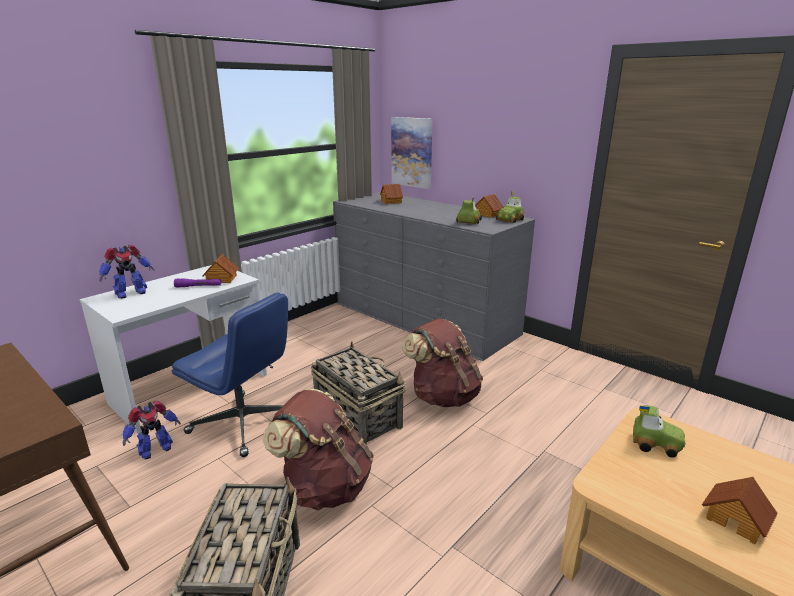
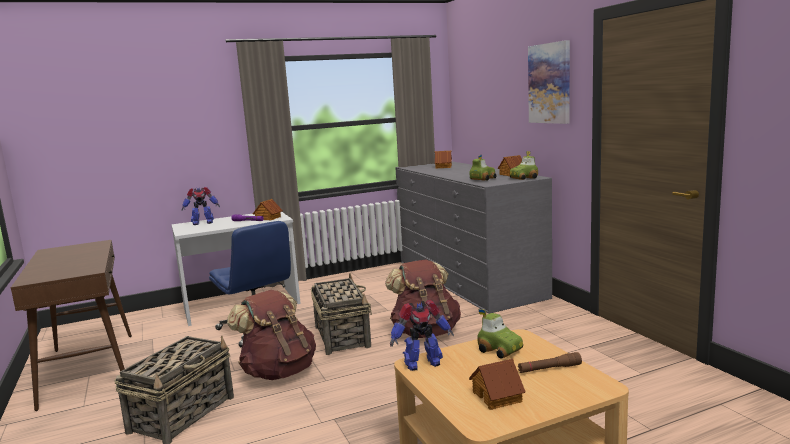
camera: 25 degrees right, 10 degrees down
toy robot [122,400,181,459] -> toy robot moved to [390,300,454,371]
picture [391,117,433,189] -> picture moved to [528,40,570,124]
none -> brown flashlight [518,352,582,373]

